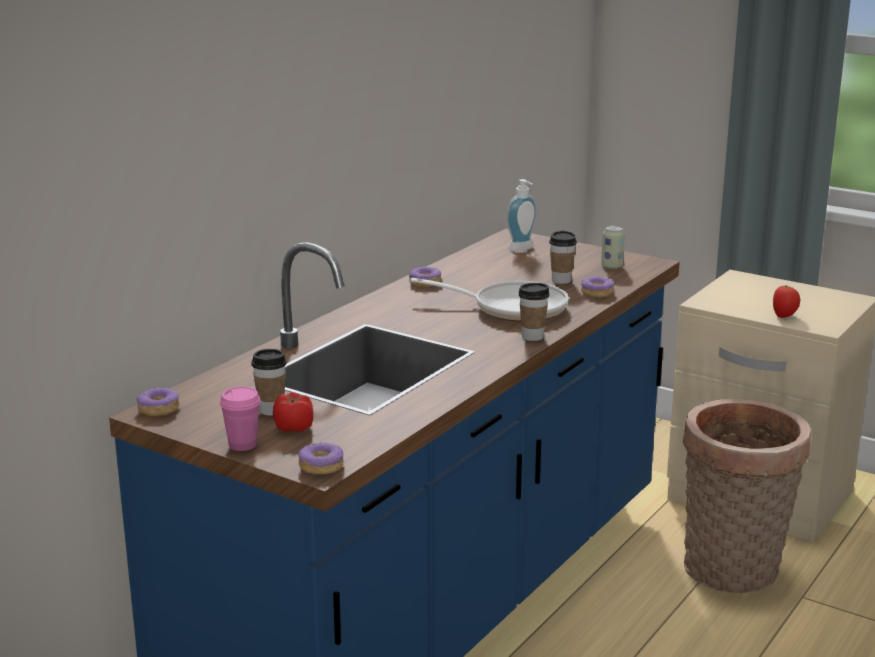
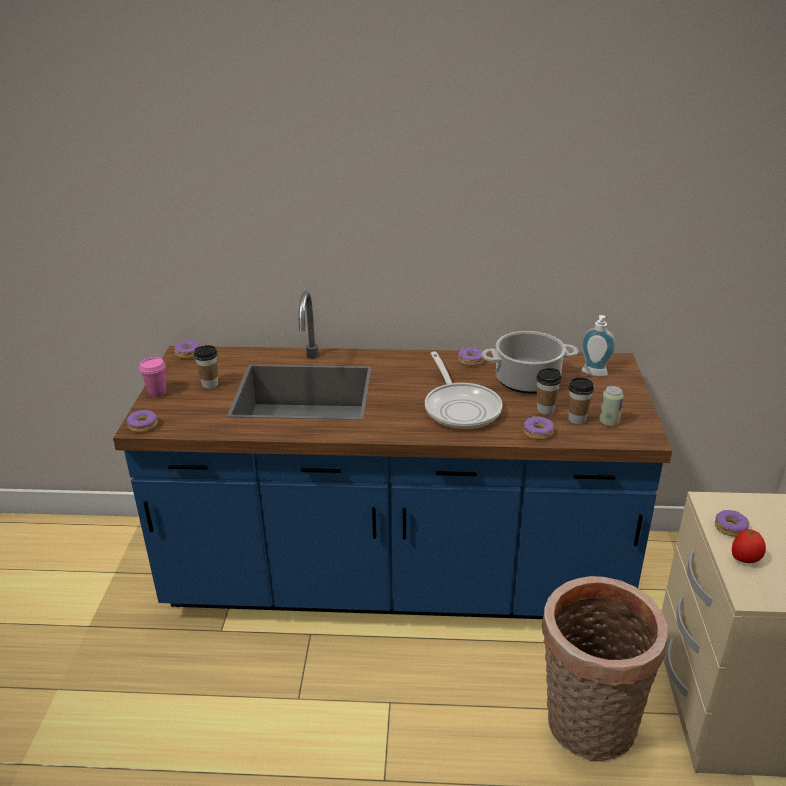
camera: 60 degrees right, 10 degrees up
tomato [273,392,313,432] -> none
cup [519,283,550,341] -> cup moved to [568,377,594,424]
none -> cooking pot [481,331,578,394]
none -> donut [715,510,749,537]

